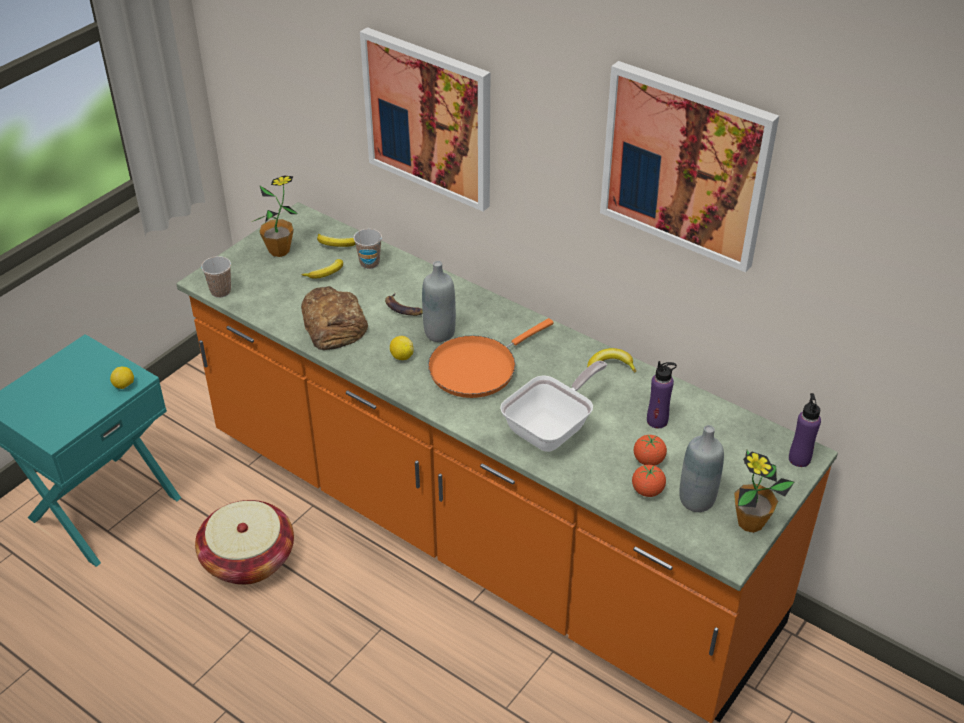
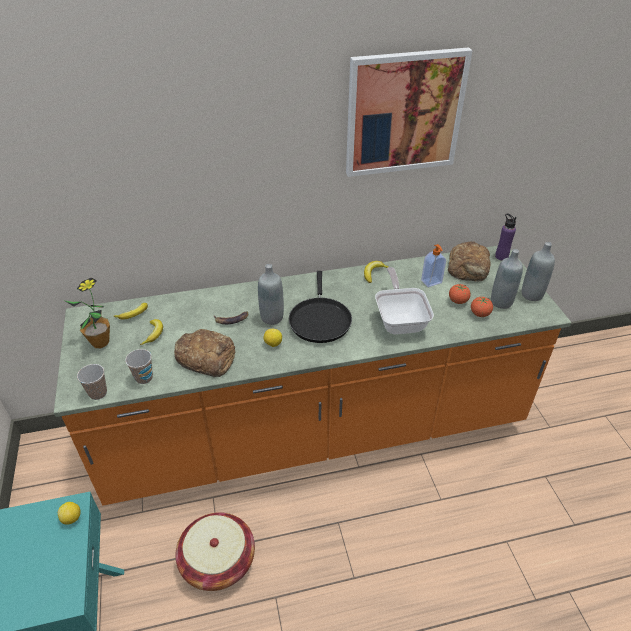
camera: 50 degrees left, 0 degrees up
cup [353,229,382,269] -> cup moved to [125,349,153,384]
picture [360,27,490,211] -> none
orange frying pan [428,318,554,398] -> black frying pan [289,271,352,343]
purple bottle [647,361,677,428] -> soap dispenser [421,244,446,287]
potted plant [734,450,794,533] -> grey bottle [522,242,555,301]
none -> bread [448,241,491,282]

